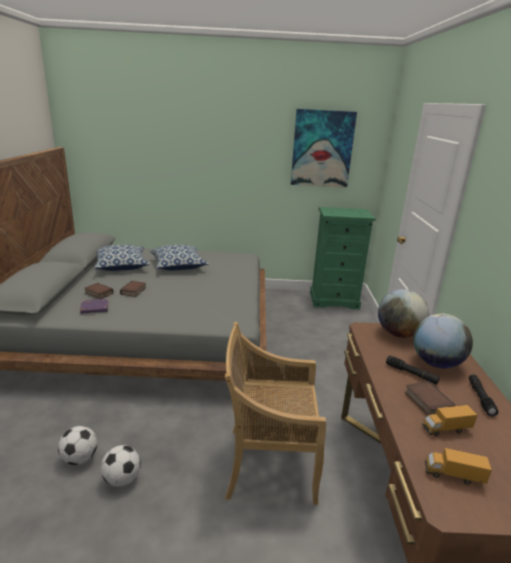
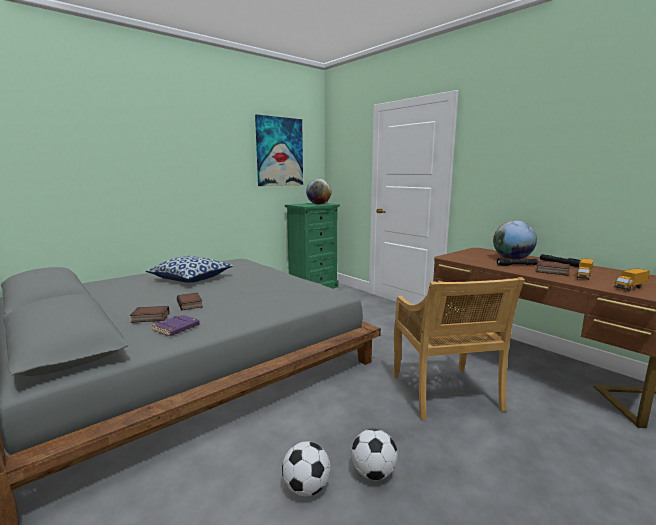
camera: 40 degrees left, 10 degrees down
pillow [94,245,150,271] -> none
beige chair [225,322,326,505] -> beige chair turned 60 degrees counterclockwise [393,277,525,420]
globe [378,289,429,338] -> globe moved to [306,179,332,204]

